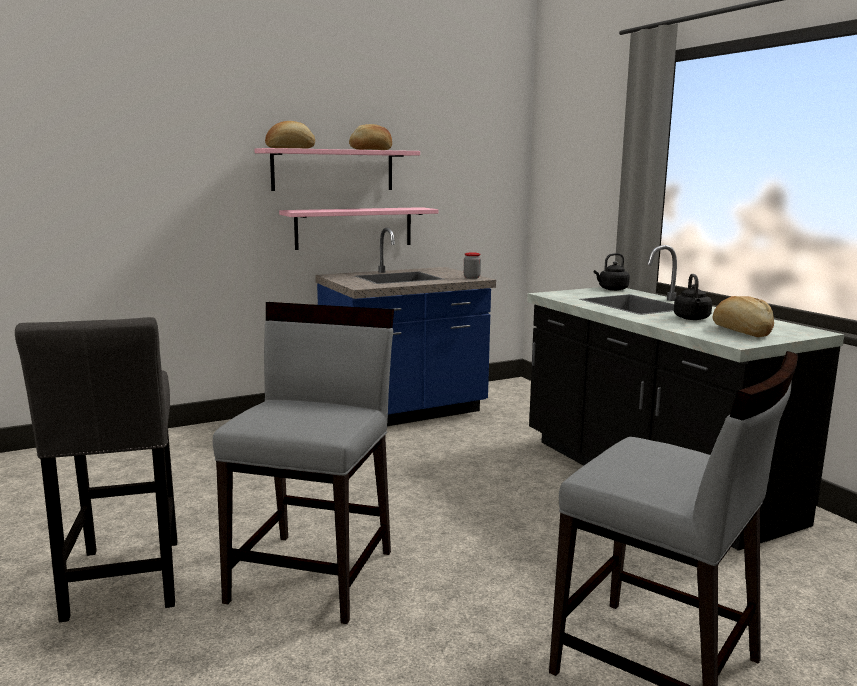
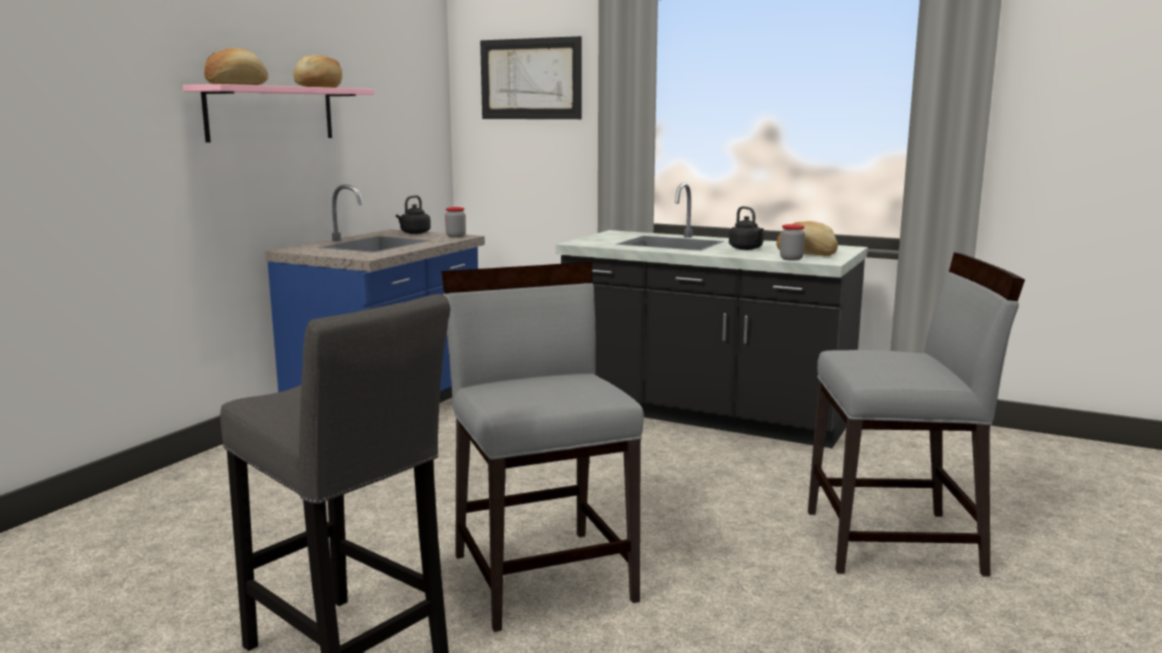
camera: 35 degrees left, 0 degrees up
pink shelf [279,207,439,250] -> none
black kettle [594,253,630,291] -> black kettle moved to [396,195,431,234]
none -> picture [480,36,582,119]
none -> jar [780,224,805,260]

